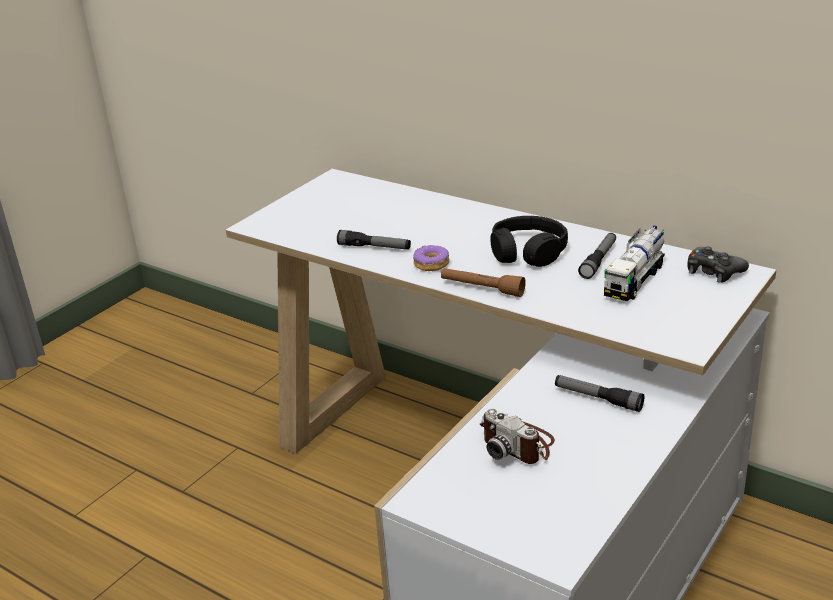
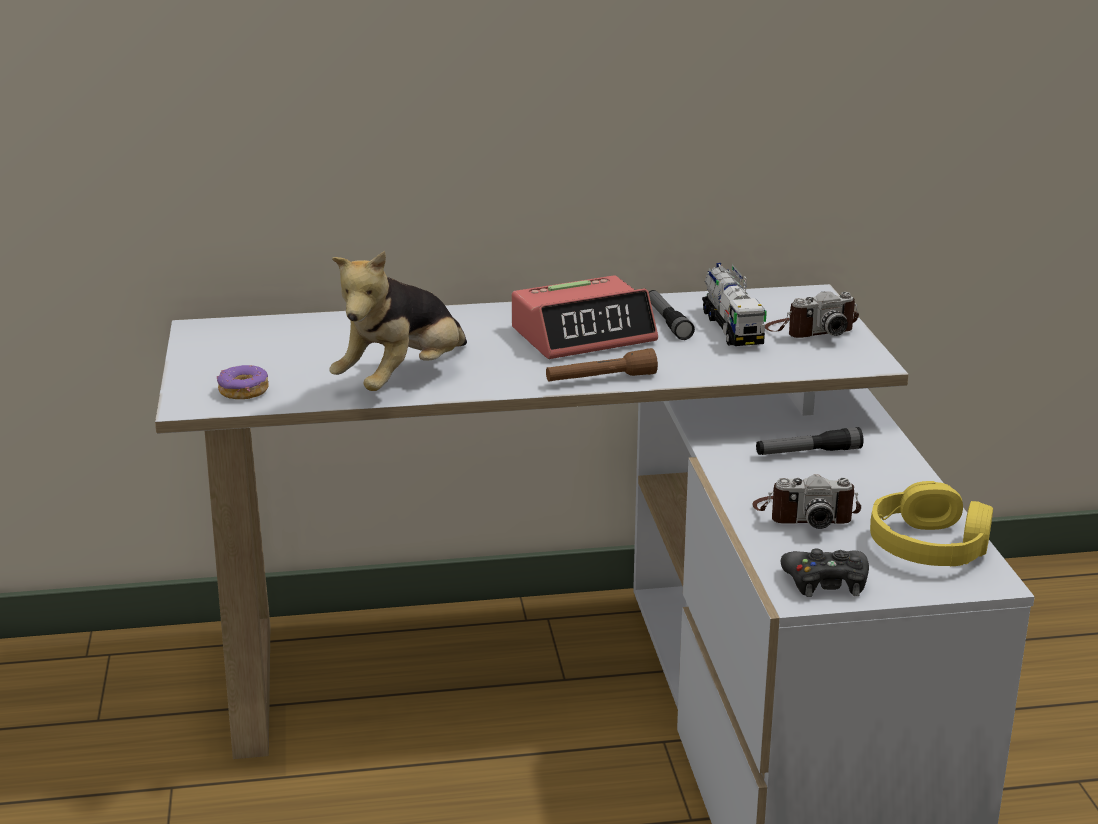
camera: 45 degrees left, 5 degrees down
flashlight [337,230,411,250] -> plush toy [329,251,467,391]
donut [413,245,449,271] -> donut moved to [217,365,269,399]
black headphones [490,216,568,267] -> alarm clock [512,275,658,359]
black game controller [687,247,749,283] -> black game controller moved to [780,549,869,597]
none -> camera [765,292,859,338]
none -> yellow headphones [870,481,993,566]

